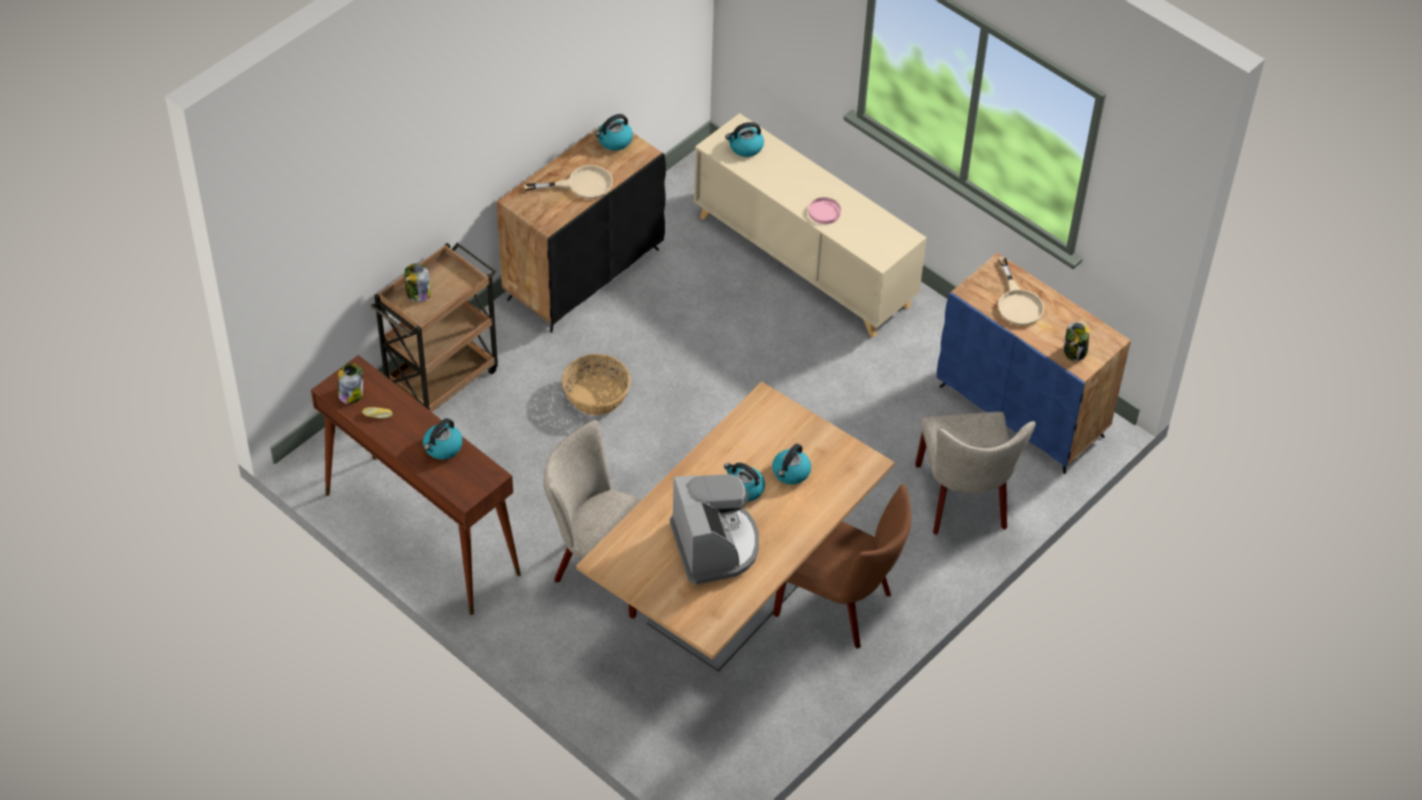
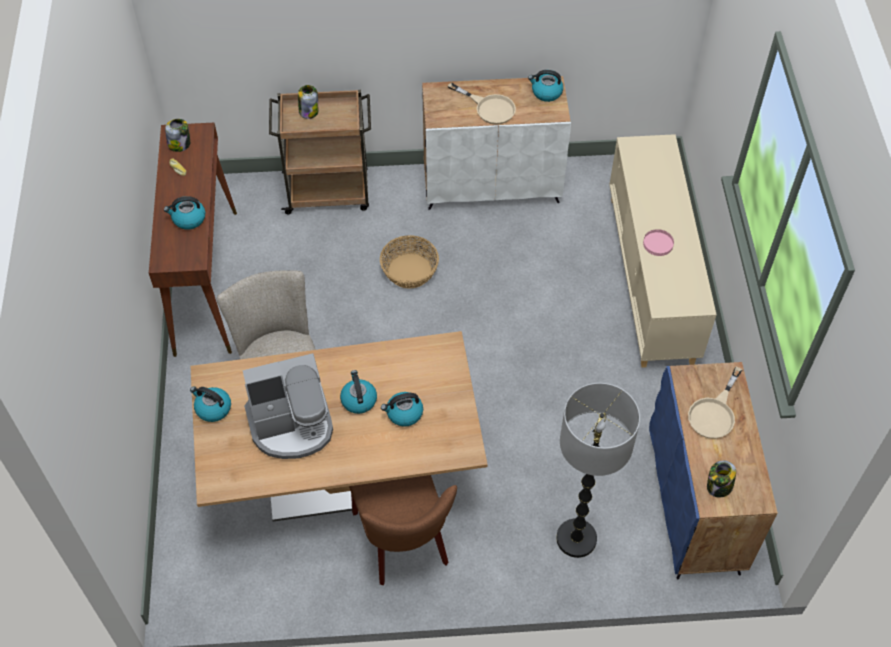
camera: 45 degrees right, 5 degrees up
black cabinet [497,127,666,333] -> white cabinet [422,76,571,210]
coffee machine [670,474,759,585] -> coffee machine turned 45 degrees clockwise [243,353,333,459]
kettle [725,122,764,157] -> kettle moved to [190,386,231,422]
beige chair [915,412,1035,535] -> floor lamp [556,383,640,558]

